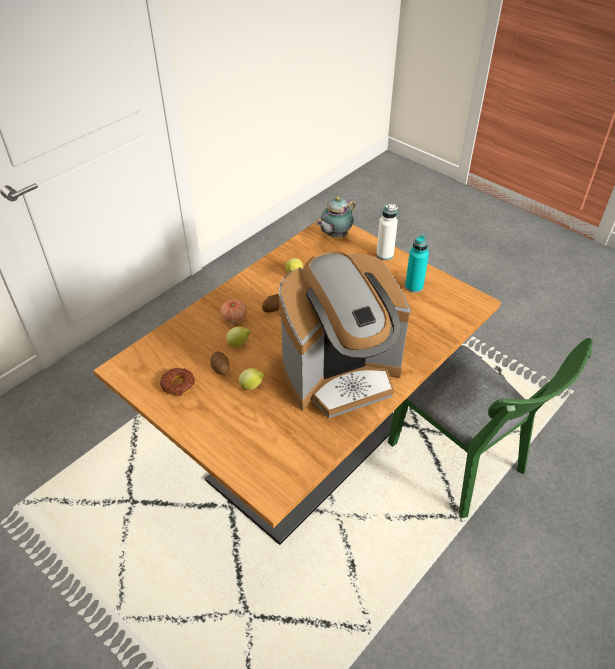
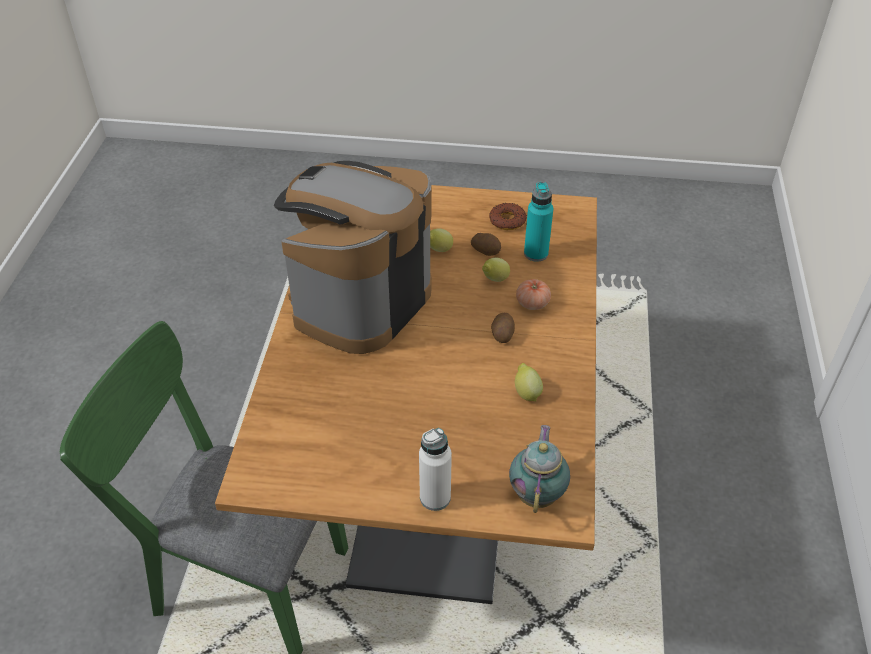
camera: 145 degrees right, 0 degrees up
turquoise bottle [405,235,429,293] -> turquoise bottle moved to [524,182,553,262]

